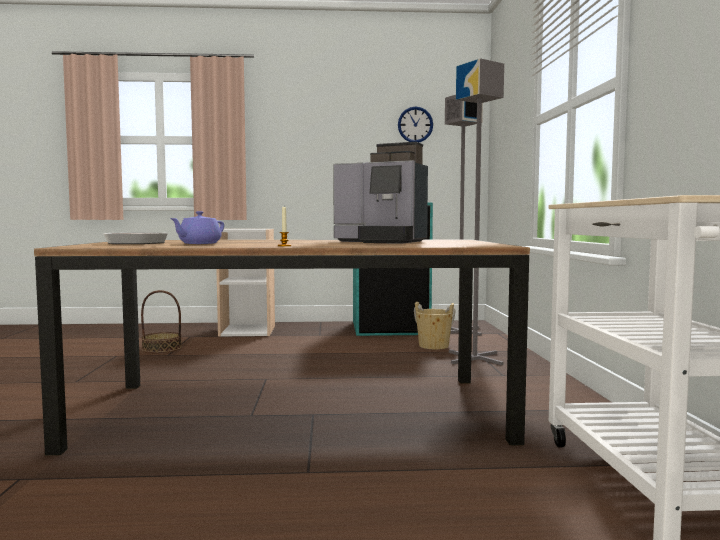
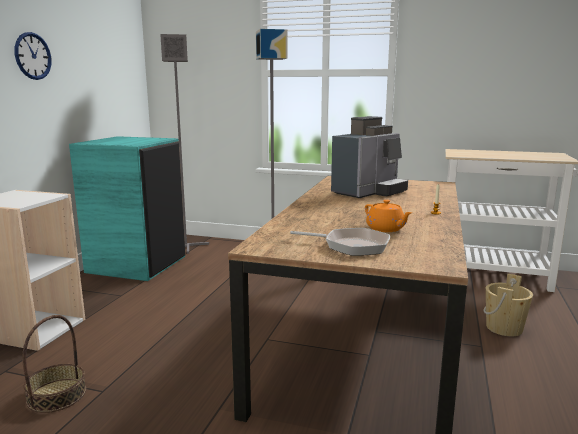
camera: 70 degrees left, 10 degrees up
purple teapot [170,211,224,244] -> orange teapot [365,200,412,232]
wall clock [398,107,433,142] -> wall clock moved to [14,32,51,80]
beige bucket [414,302,455,349] -> beige bucket moved to [483,274,533,336]

